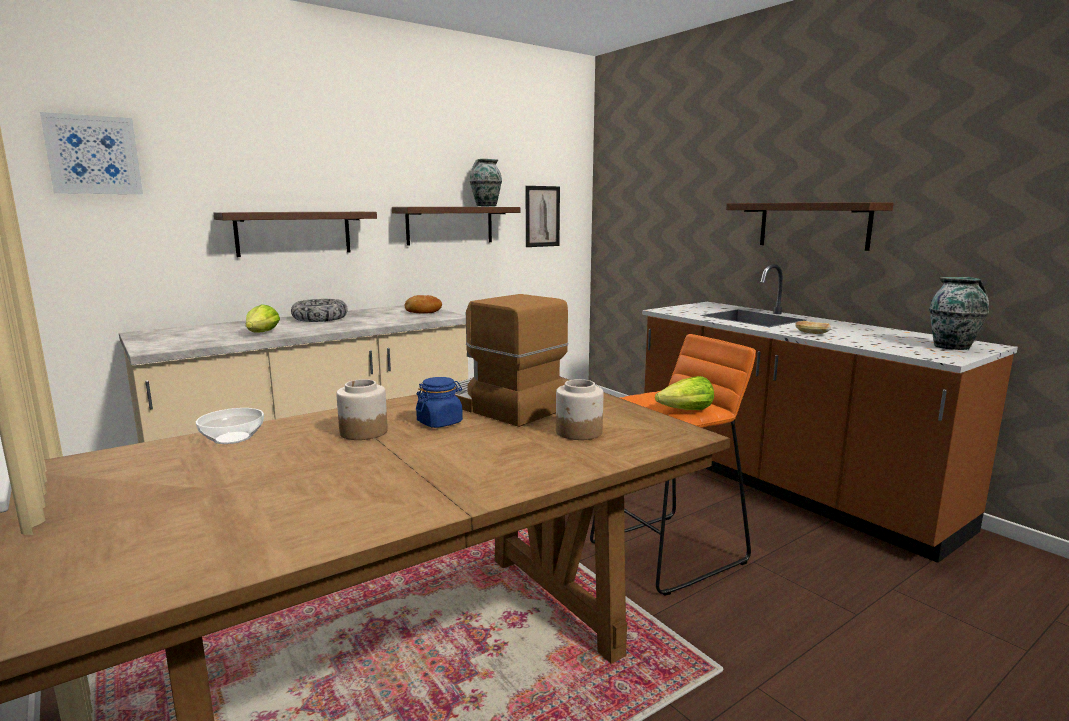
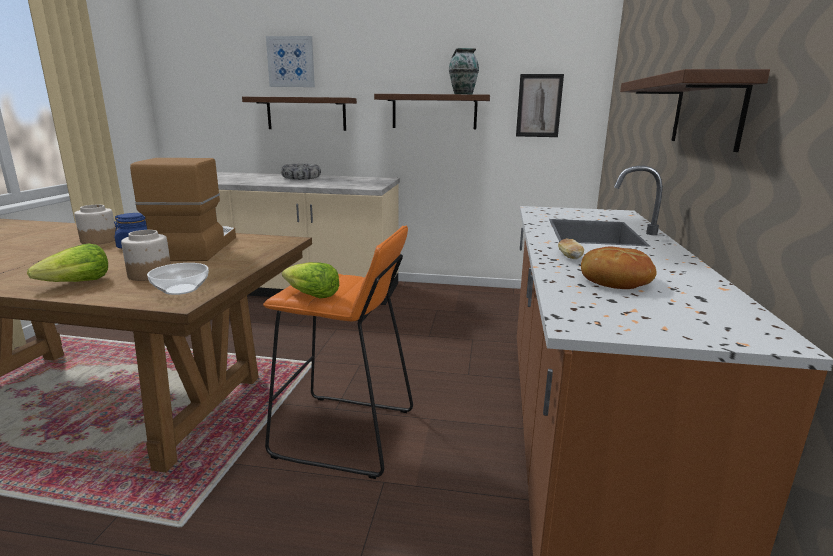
camera: 45 degrees right, 5 degrees up
picture [40,112,143,194] -> picture moved to [266,36,315,87]
bowl [196,408,264,444] -> bowl moved to [147,263,209,295]
lettuce [246,304,280,333] -> lettuce moved to [27,243,108,282]
bread [405,295,442,314] -> bread moved to [581,247,657,289]
vase [929,277,989,350] -> none

